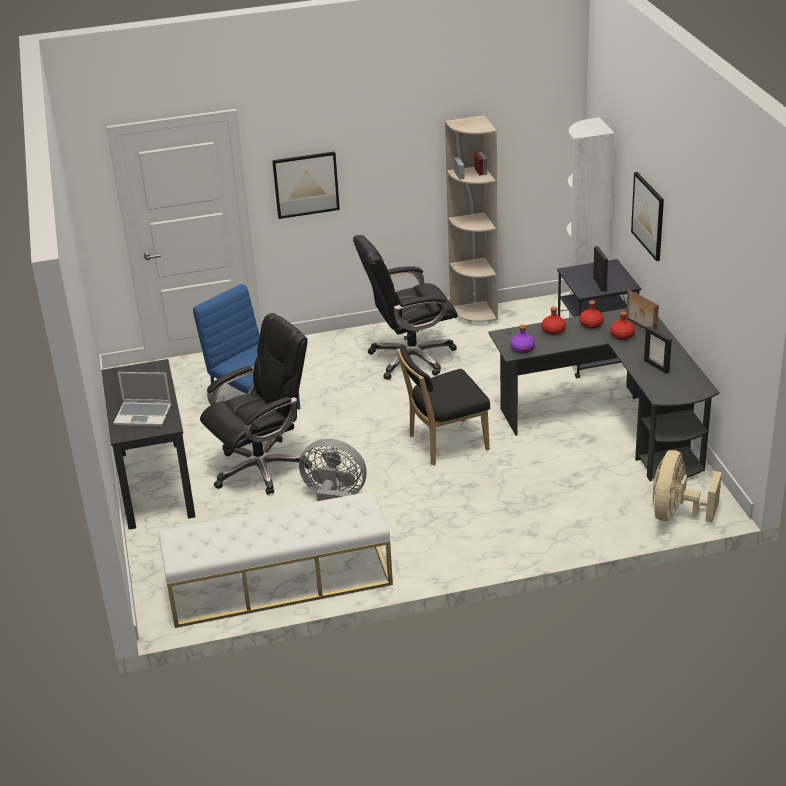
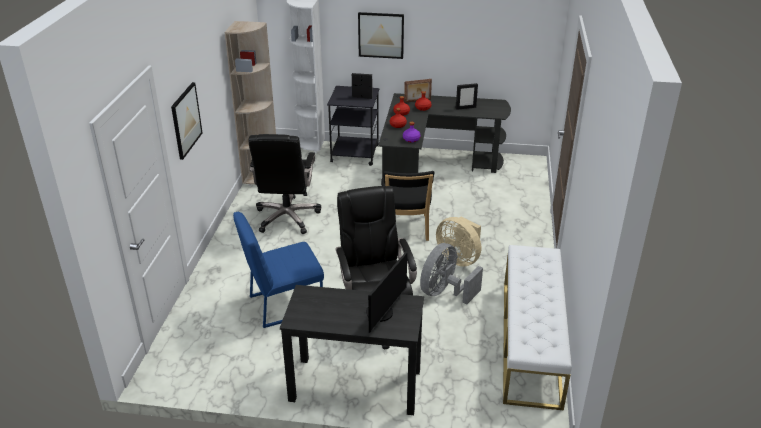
camera: 70 degrees left, 0 degrees up
laptop [114,372,171,426] -> monitor [366,251,407,333]
beige fan [652,450,722,522] -> beige fan moved to [436,217,481,267]

